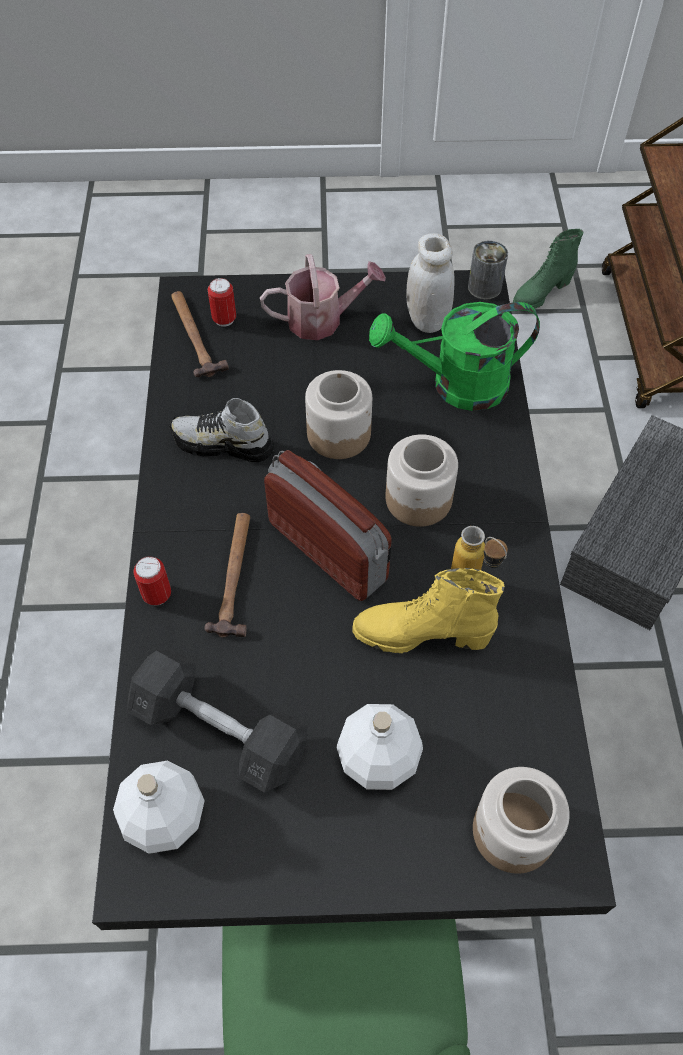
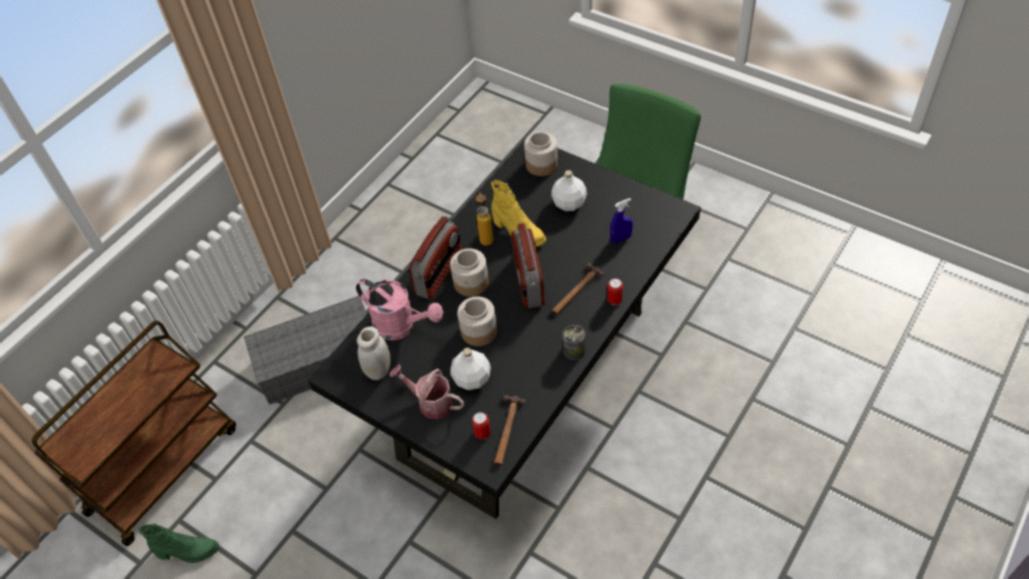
camera: 140 degrees left, 5 degrees down
white bottle [113,761,205,853] -> white bottle moved to [450,348,491,390]
grey dumbbell [127,650,308,793] -> blue spray bottle [610,198,633,244]
shoe [169,398,274,462] -> none
green watering can [369,302,540,411] -> pink watering can [356,279,444,340]
can [468,240,508,299] -> can moved to [563,325,585,360]
none -> radio [409,216,462,300]

